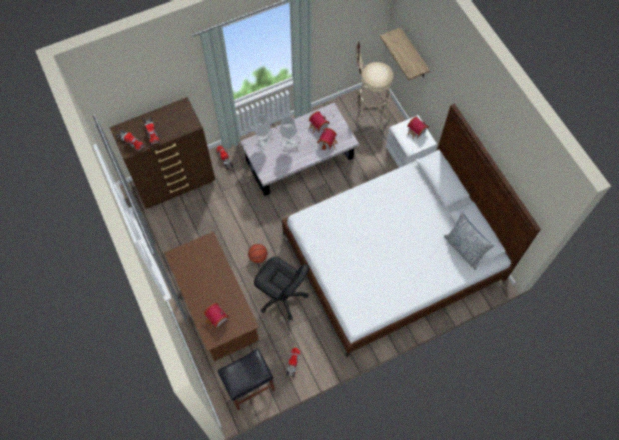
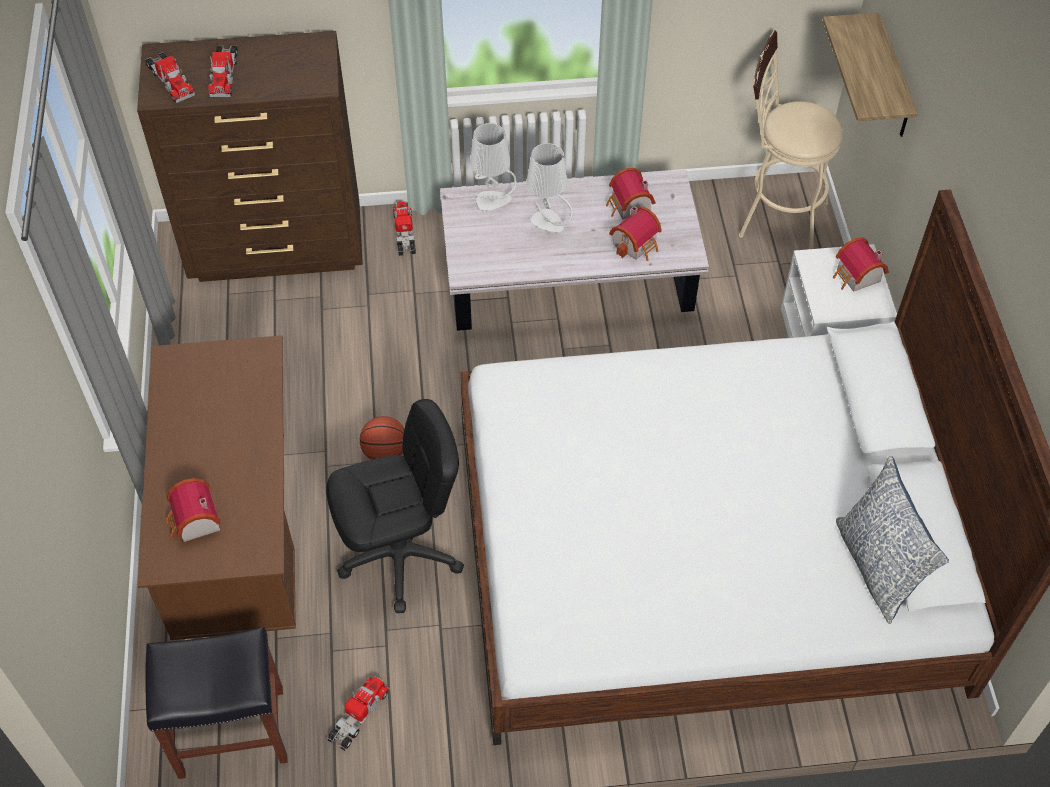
camera: 20 degrees right, 10 degrees down
black office chair [254,257,309,320] -> black office chair turned 75 degrees counterclockwise [326,399,464,613]

